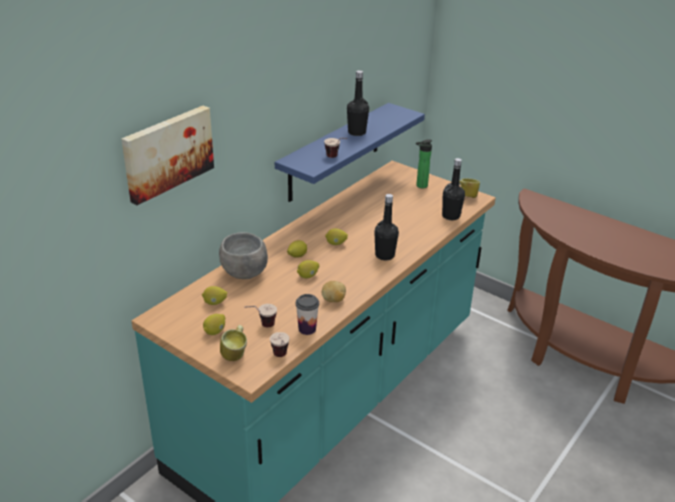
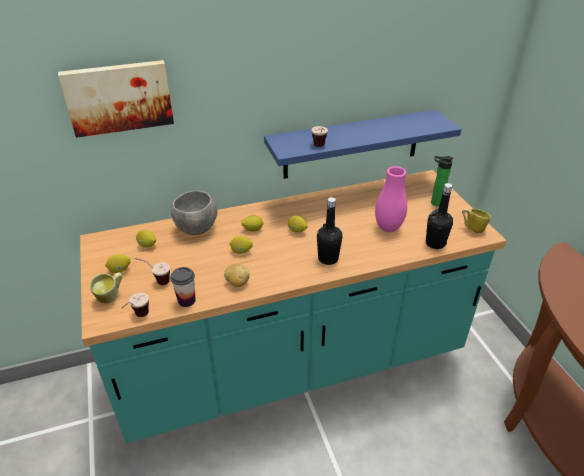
camera: 35 degrees right, 5 degrees up
black bottle [347,70,369,136] -> none
none -> pink vase [375,166,407,232]

